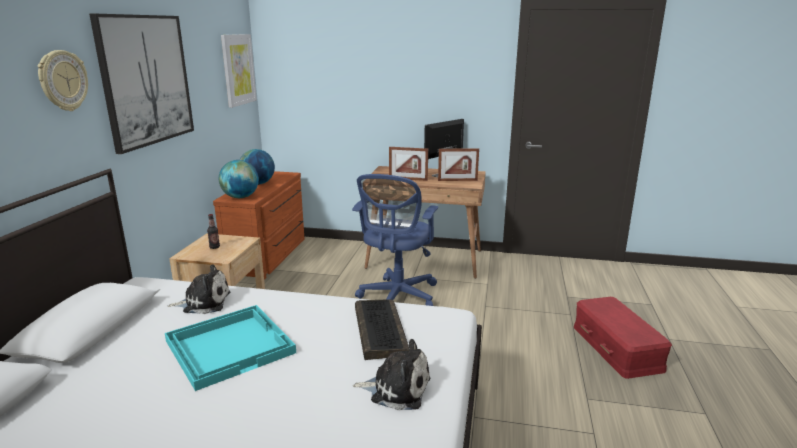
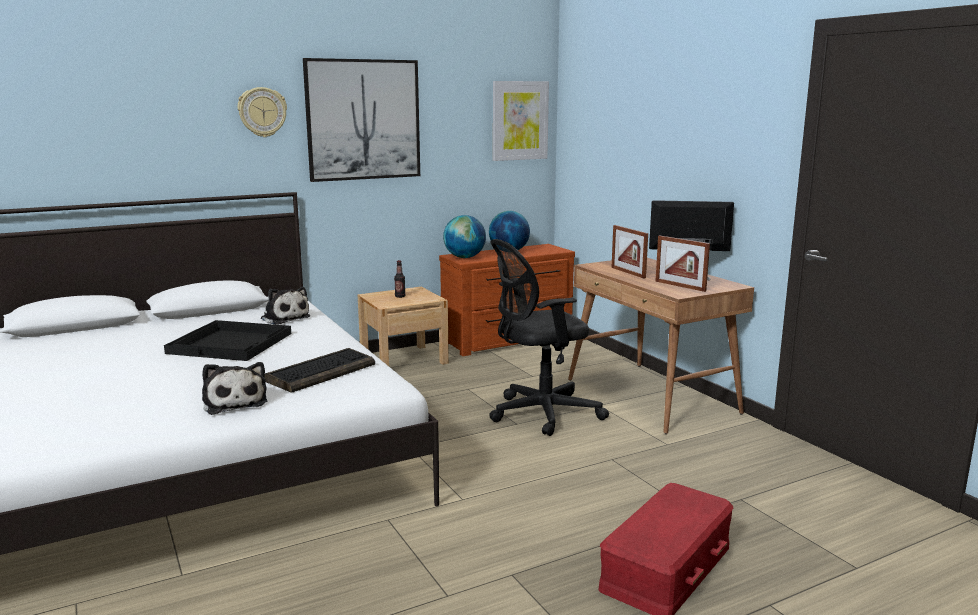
camera: 50 degrees right, 5 degrees down
turquoise tray [165,305,296,391] -> black tray [164,320,291,361]
blue office chair [352,174,438,306] -> black office chair [489,239,609,436]

